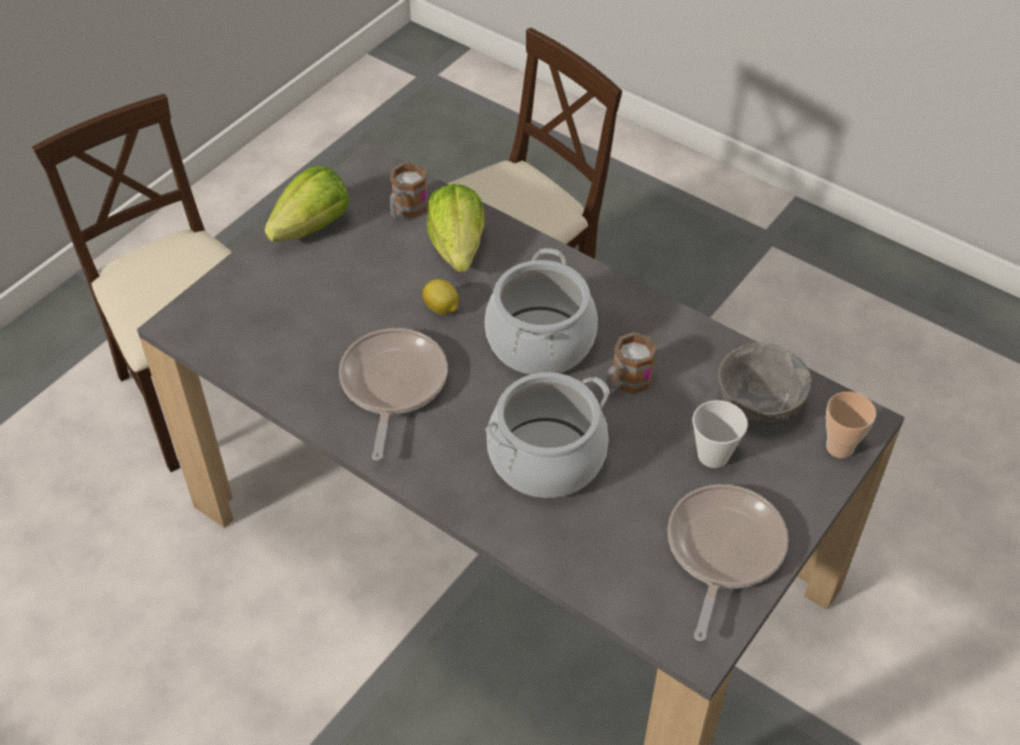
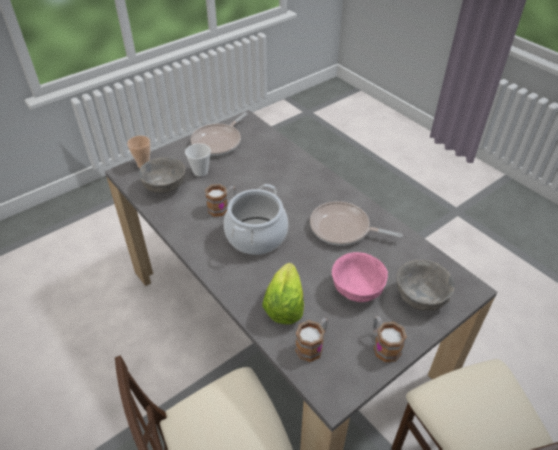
camera: 165 degrees left, 5 degrees down
lettuce [264,166,349,242] -> mug [373,316,407,363]
frying pan [339,328,448,461] -> frying pan turned 90 degrees clockwise [310,201,403,246]
lemon [423,279,459,315] -> none
cooking pot [486,372,610,498] -> none
none -> pink bowl [332,252,388,302]
none -> grey bowl [397,260,455,311]

